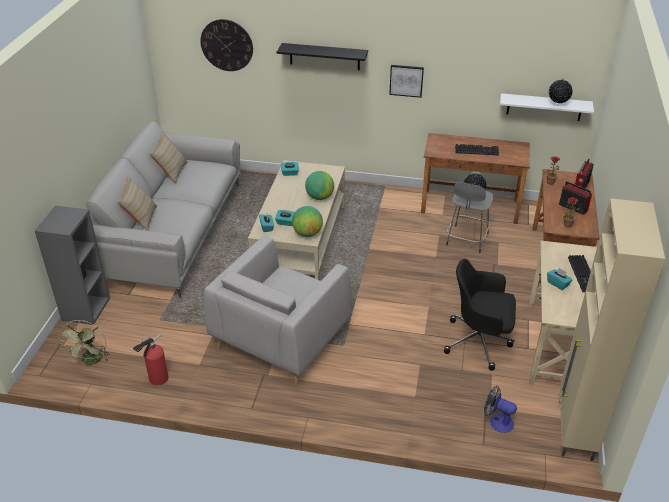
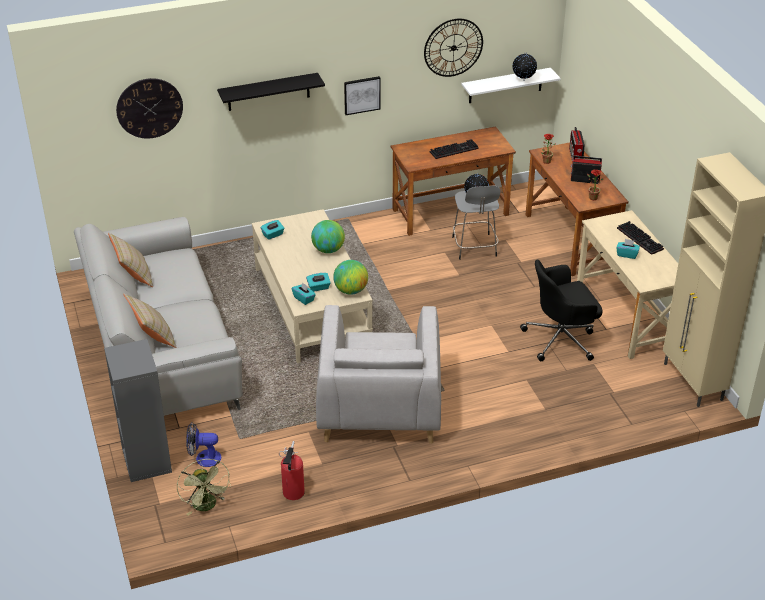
camera: 30 degrees left, 0 degrees up
fan [484,386,517,433] -> fan moved to [186,422,221,467]
none -> wall clock [424,19,483,77]

